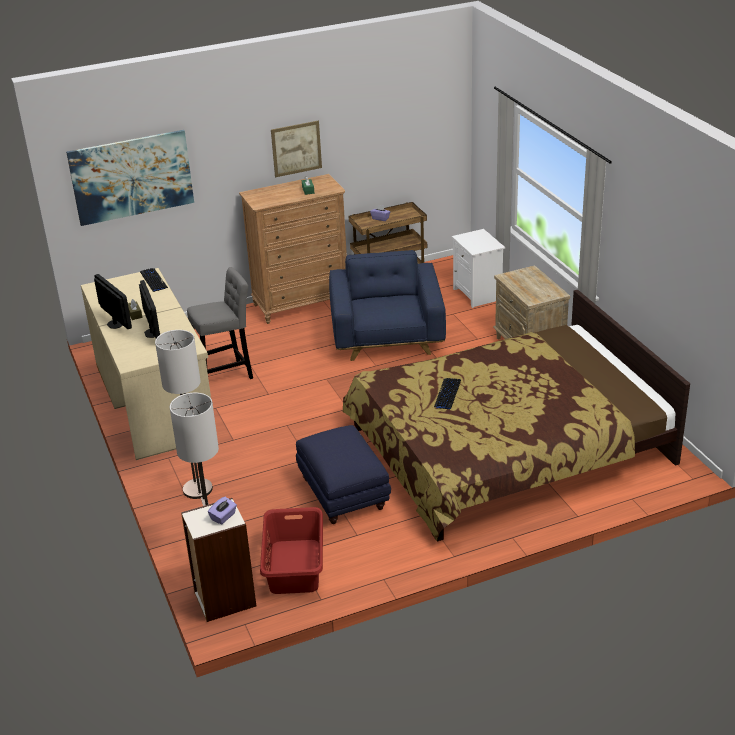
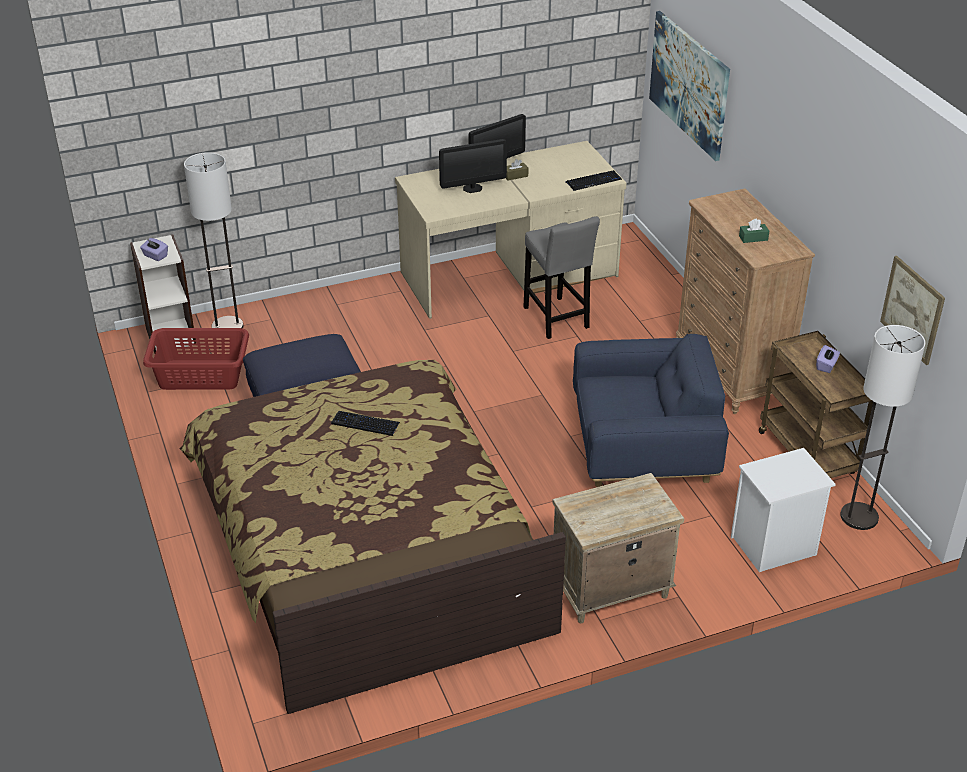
camera: 90 degrees right, 5 degrees up
floor lamp [155,330,213,499] -> floor lamp moved to [840,325,926,530]
picture [271,121,322,177] -> picture moved to [880,256,945,365]

